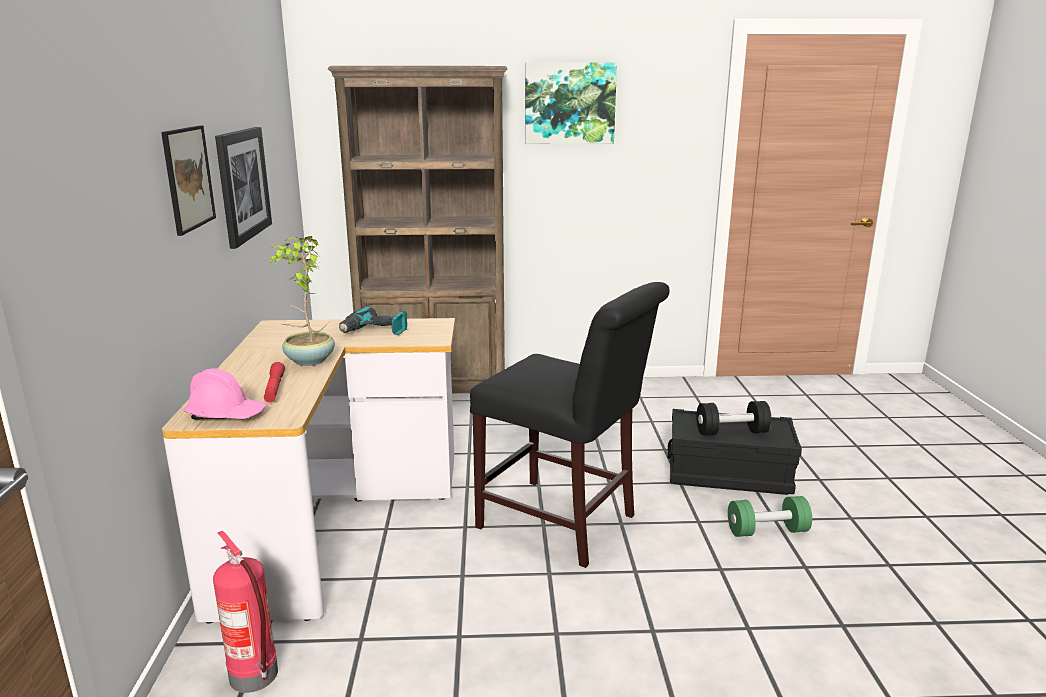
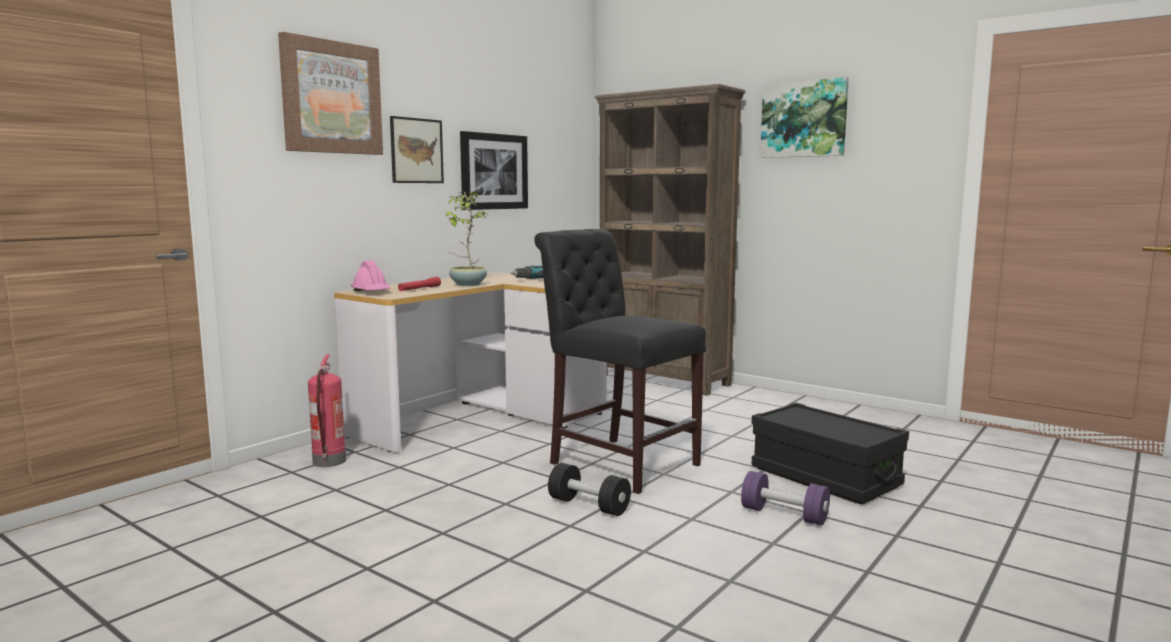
camera: 40 degrees right, 10 degrees down
black chair [470,282,670,568] -> black chair turned 150 degrees clockwise [534,229,706,494]
black dumbbell [696,401,771,435] -> black dumbbell moved to [548,463,631,516]
green dumbbell [728,496,812,537] -> purple dumbbell [741,471,830,526]
none -> picture [278,32,383,155]

